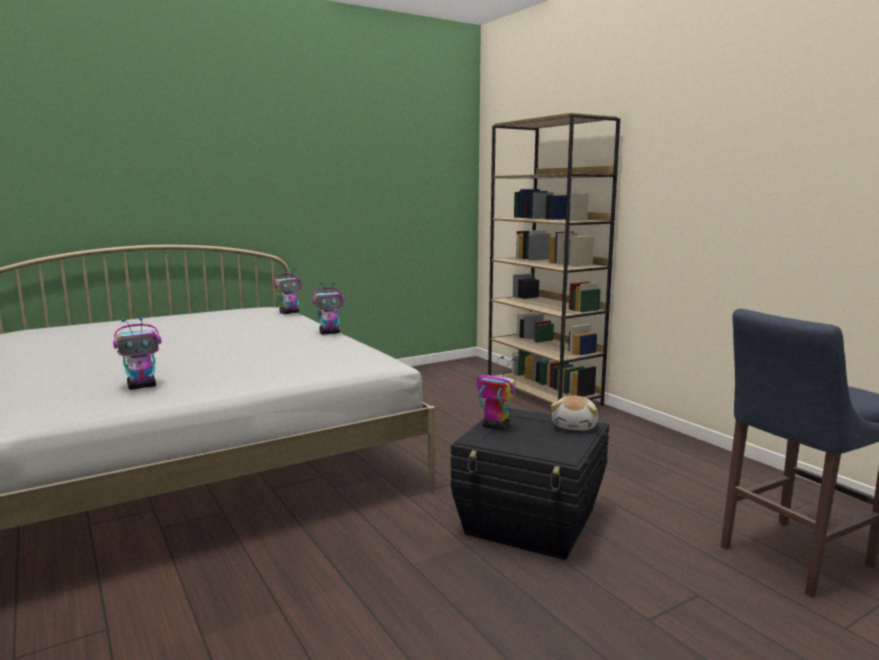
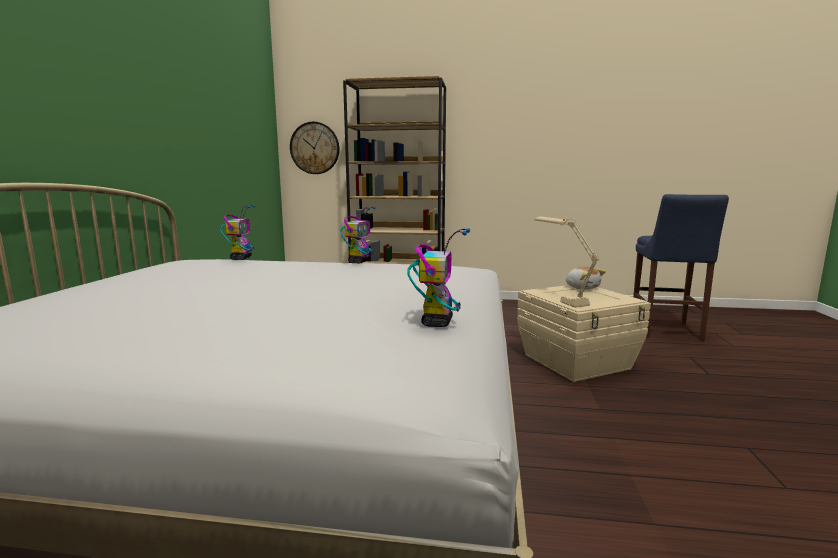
camera: 50 degrees left, 0 degrees up
black storage box [451,408,609,560] -> beige storage box [517,285,651,382]
toy robot [477,356,516,430] -> beige table lamp [534,217,599,308]
none -> wall clock [290,122,339,174]

